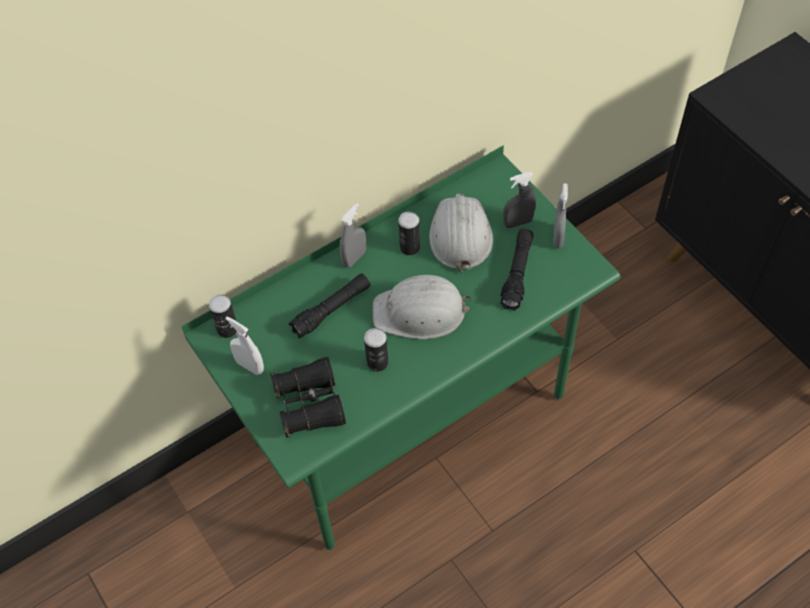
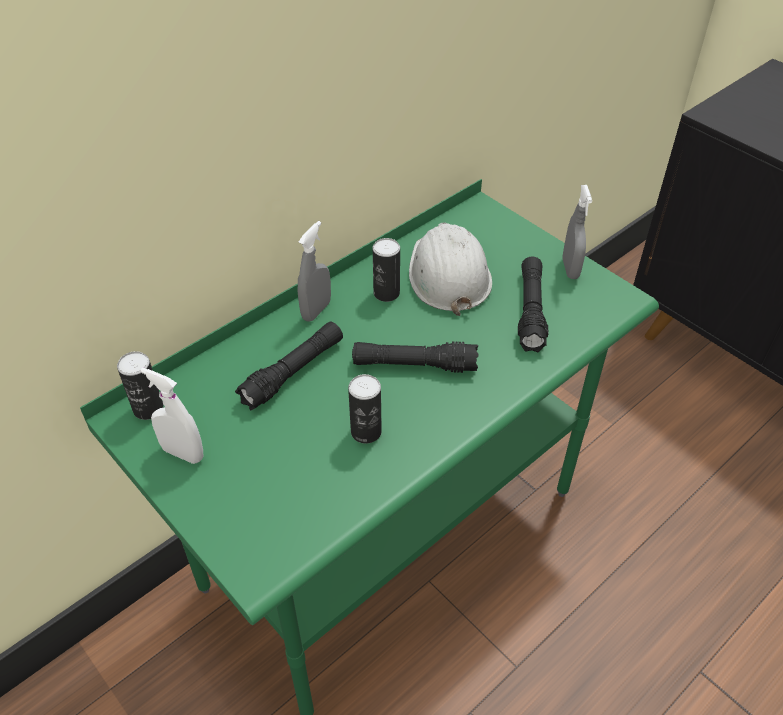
camera: 10 degrees left, 10 degrees down
black binoculars [270,357,346,437] -> none
white hard hat [372,275,471,339] -> black flashlight [352,341,479,373]
grey spray bottle [503,172,536,228] -> none

